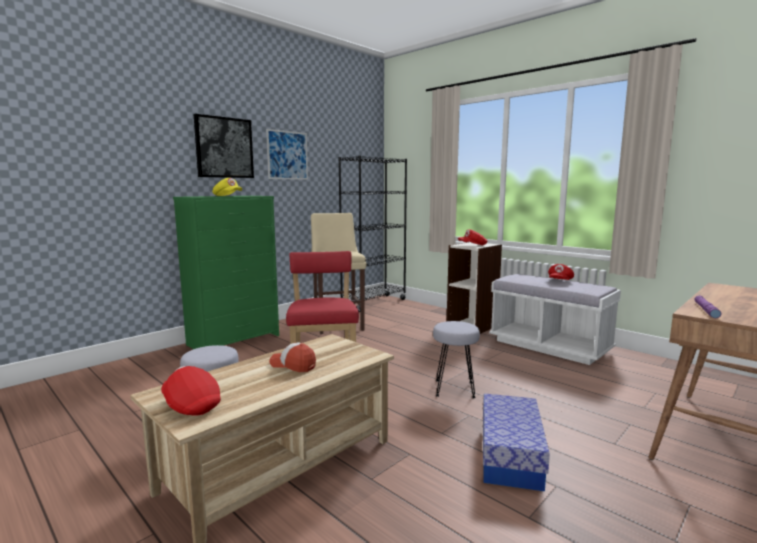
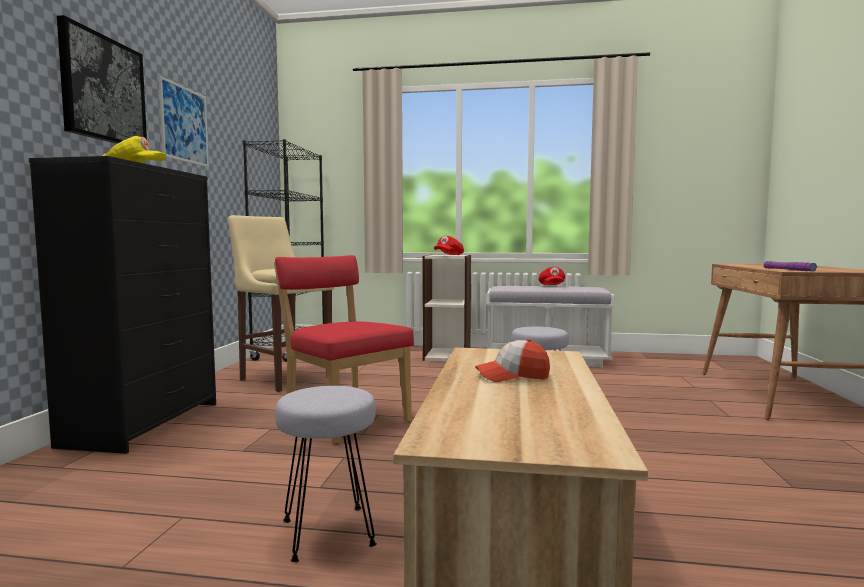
camera: 35 degrees left, 5 degrees down
red cap [161,366,221,416] -> none
green dresser [173,196,279,349] -> black dresser [29,156,216,454]
storage box [483,393,550,491] -> none

